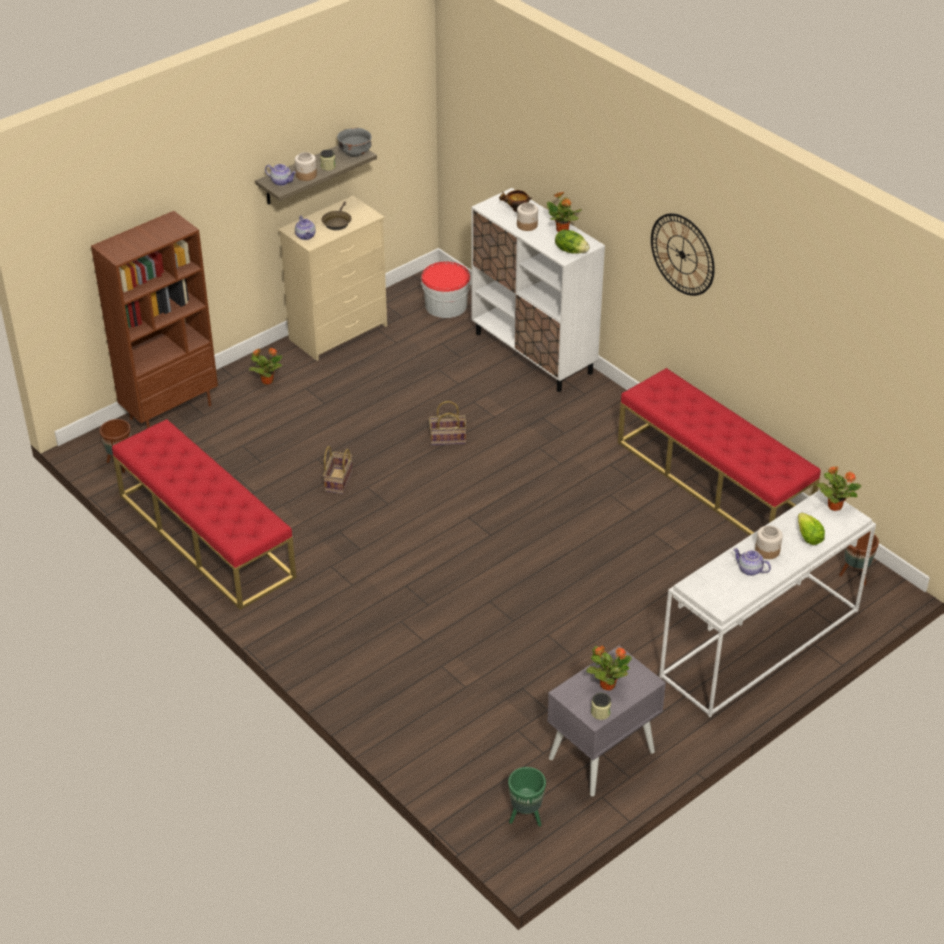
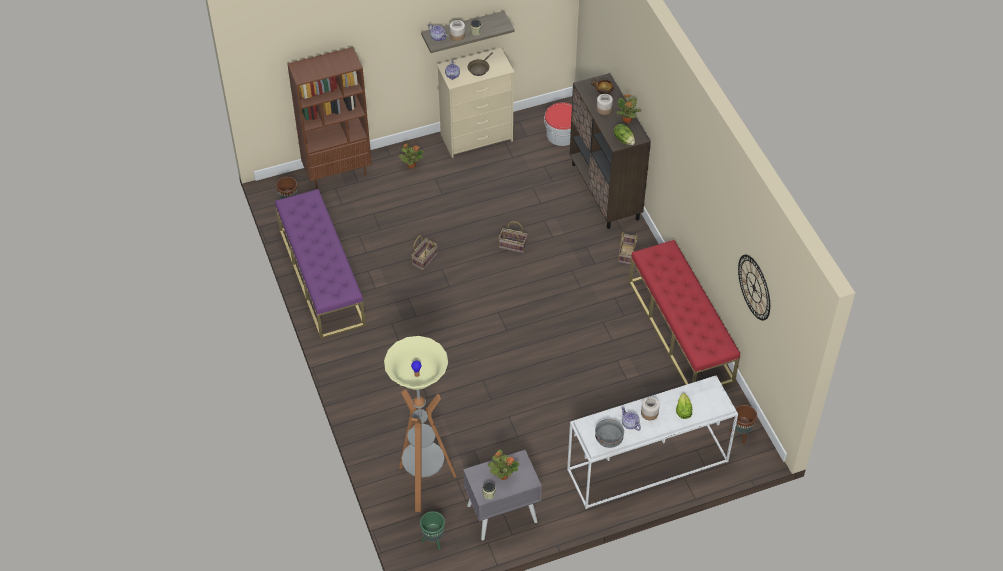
camera: 20 degrees right, 10 degrees up
red bench [112,419,296,610] -> purple bench [275,189,366,339]
grey bowl [337,128,372,157] -> grey bowl moved to [595,419,624,448]
white cabinet [471,188,605,392] -> brown cabinet [570,73,651,229]
wall clock [651,213,715,296] -> wall clock moved to [738,255,770,321]
potted plant [816,466,861,511] -> none
none -> floor lamp [384,336,457,512]
none -> basket [618,231,638,265]

